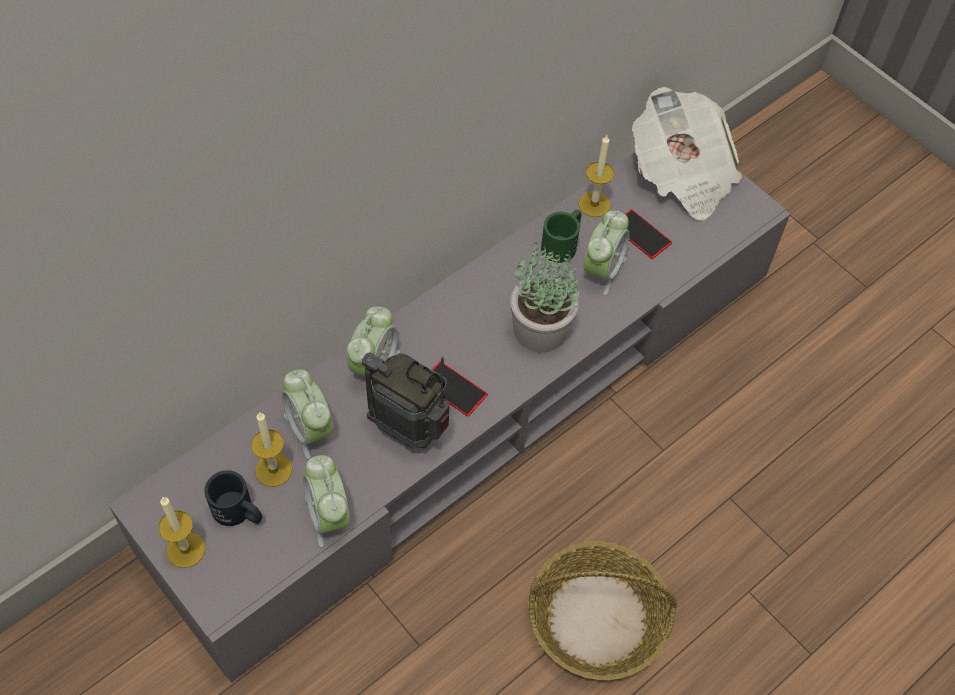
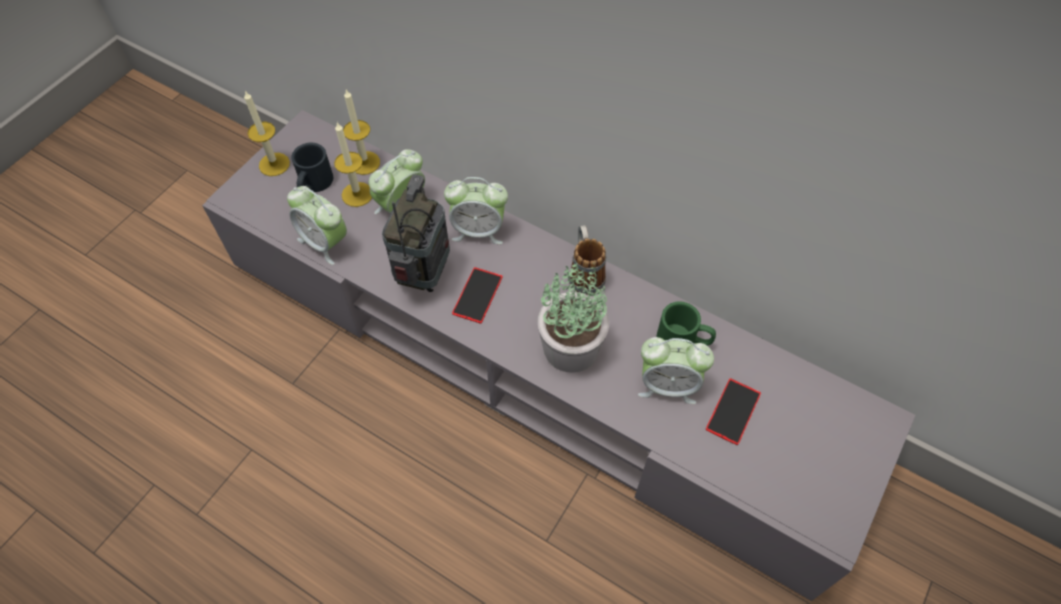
camera: 75 degrees right, 0 degrees up
alarm clock [303,455,350,547] -> alarm clock turned 105 degrees counterclockwise [287,186,347,265]
basket [528,541,677,680] -> none
candle [578,135,614,217] -> candle moved to [343,90,380,175]
newspaper [632,87,742,221] -> none
none -> mug [569,225,606,295]

